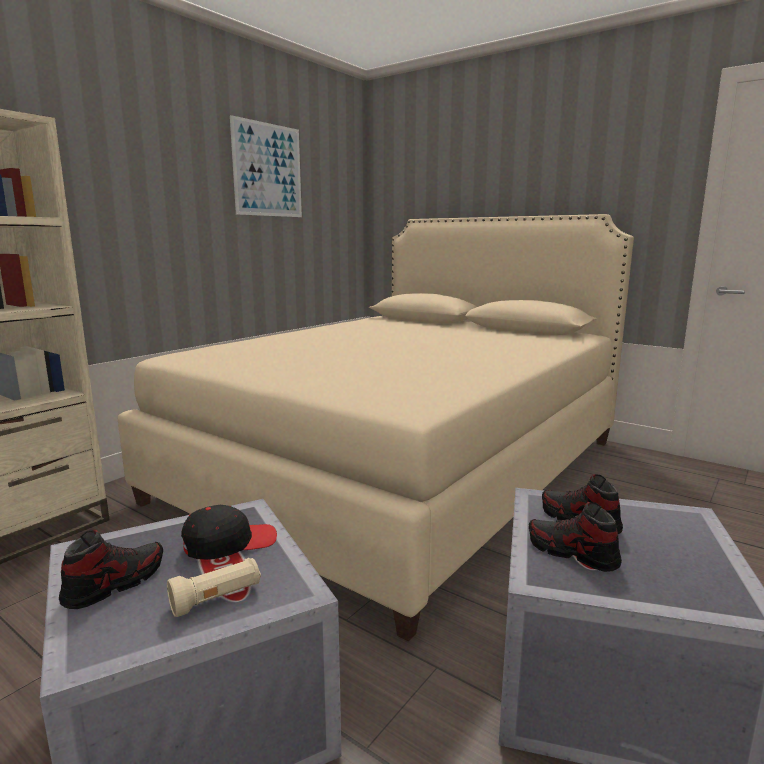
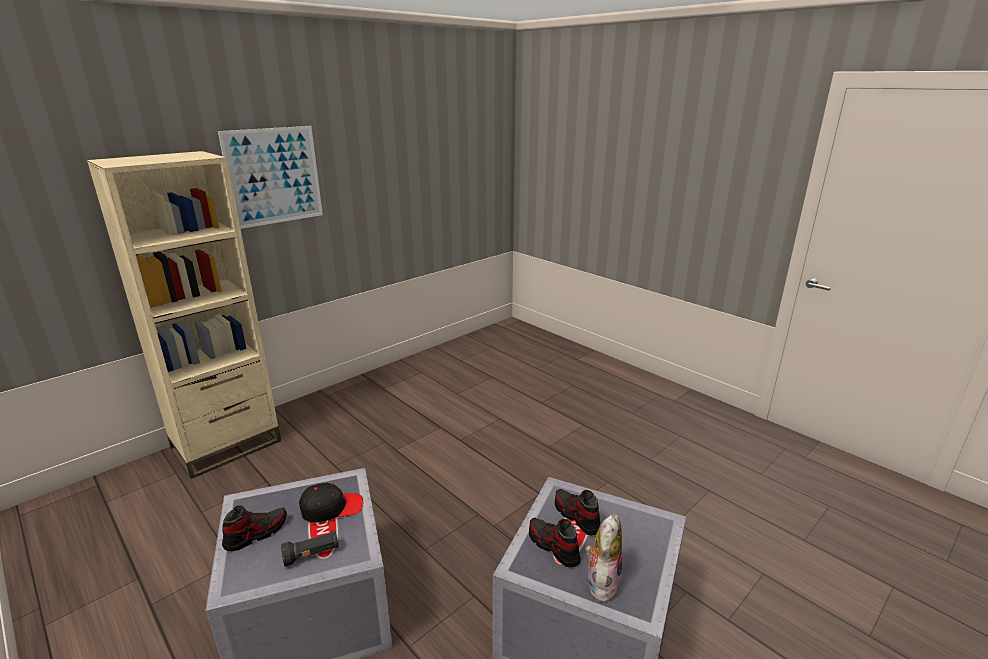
camera: 10 degrees right, 10 degrees up
beige bed [118,214,634,642] -> none
beige flashlight [167,558,261,617] -> black flashlight [281,530,339,567]
picture [230,115,302,217] -> picture moved to [218,126,323,229]
none -> plush toy [586,514,622,602]

